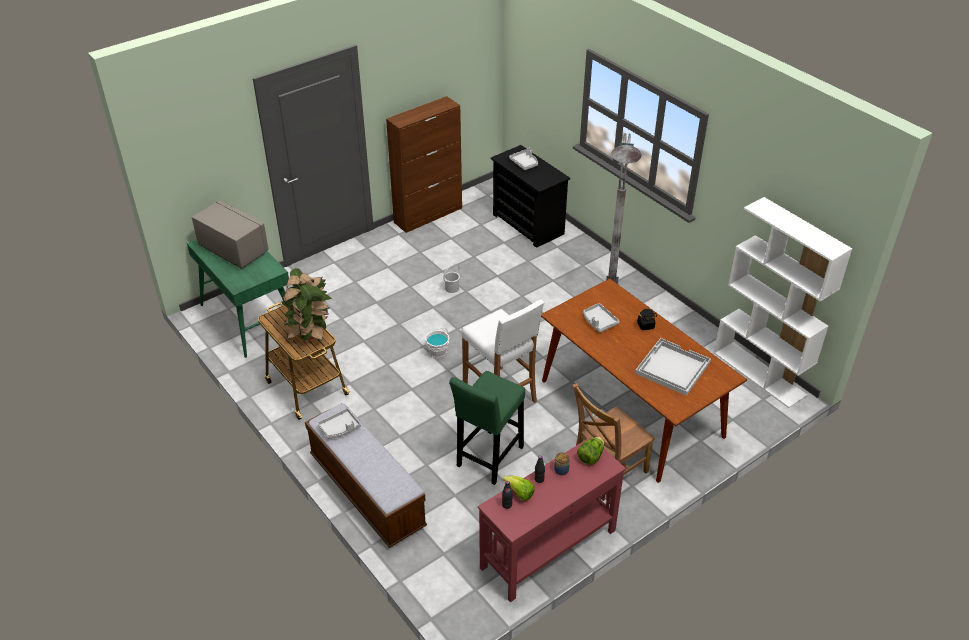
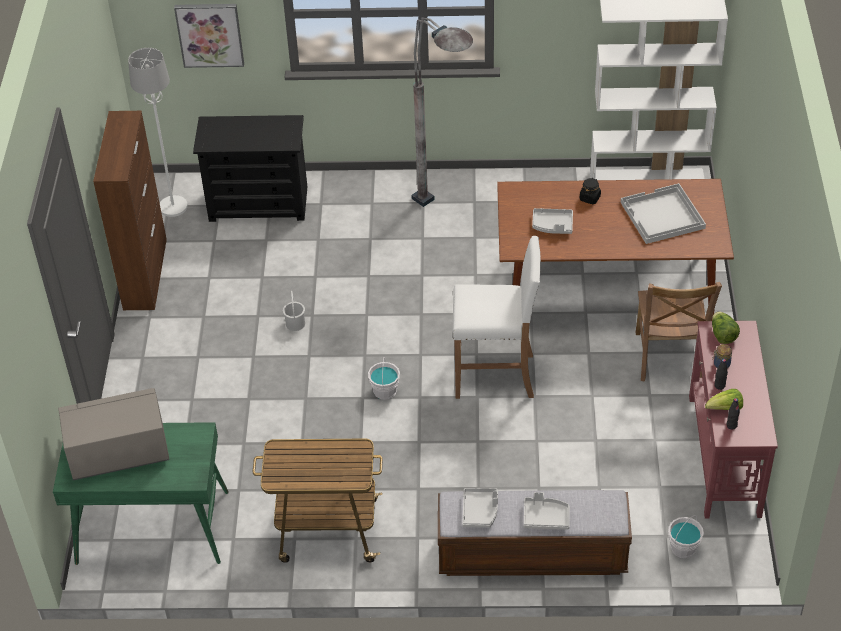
camera: 50 degrees left, 5 degrees up
potted plant [281,268,332,341] -> none
green stool [449,371,525,485] -> none
grey tray [509,148,538,170] -> grey tray moved to [524,492,569,530]
none -> white floor lamp [128,48,188,217]
none -> picture [174,4,244,68]
none -> white bucket [668,515,704,558]

